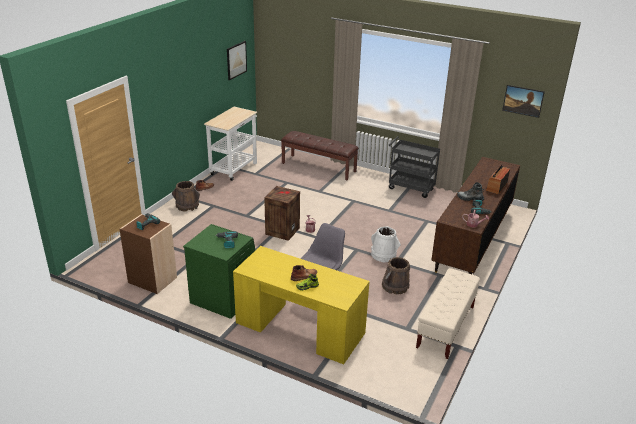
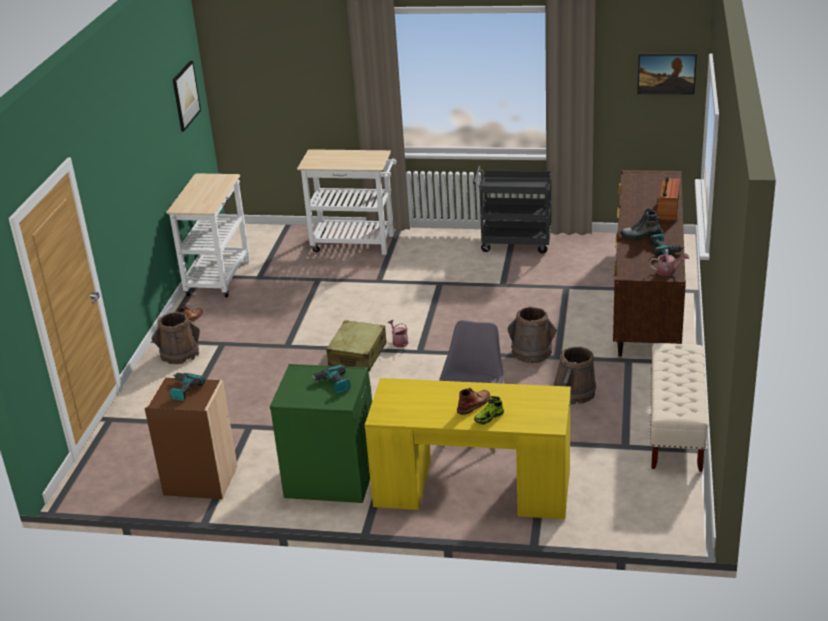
camera: 15 degrees left, 0 degrees up
crate [264,186,300,241] -> beige suitcase [326,320,387,372]
brown bench [281,131,359,180] -> white cart [297,149,396,255]
white bucket [371,226,401,262] -> brown bucket [508,307,557,363]

